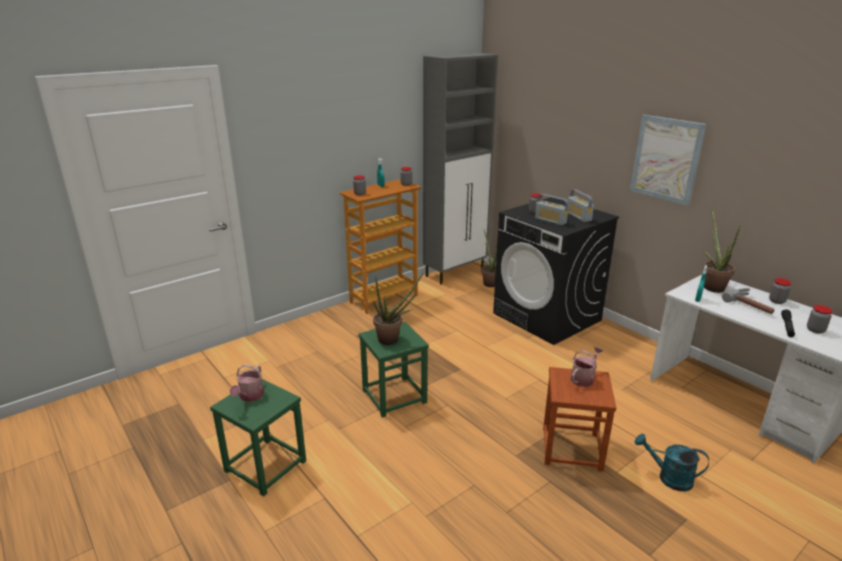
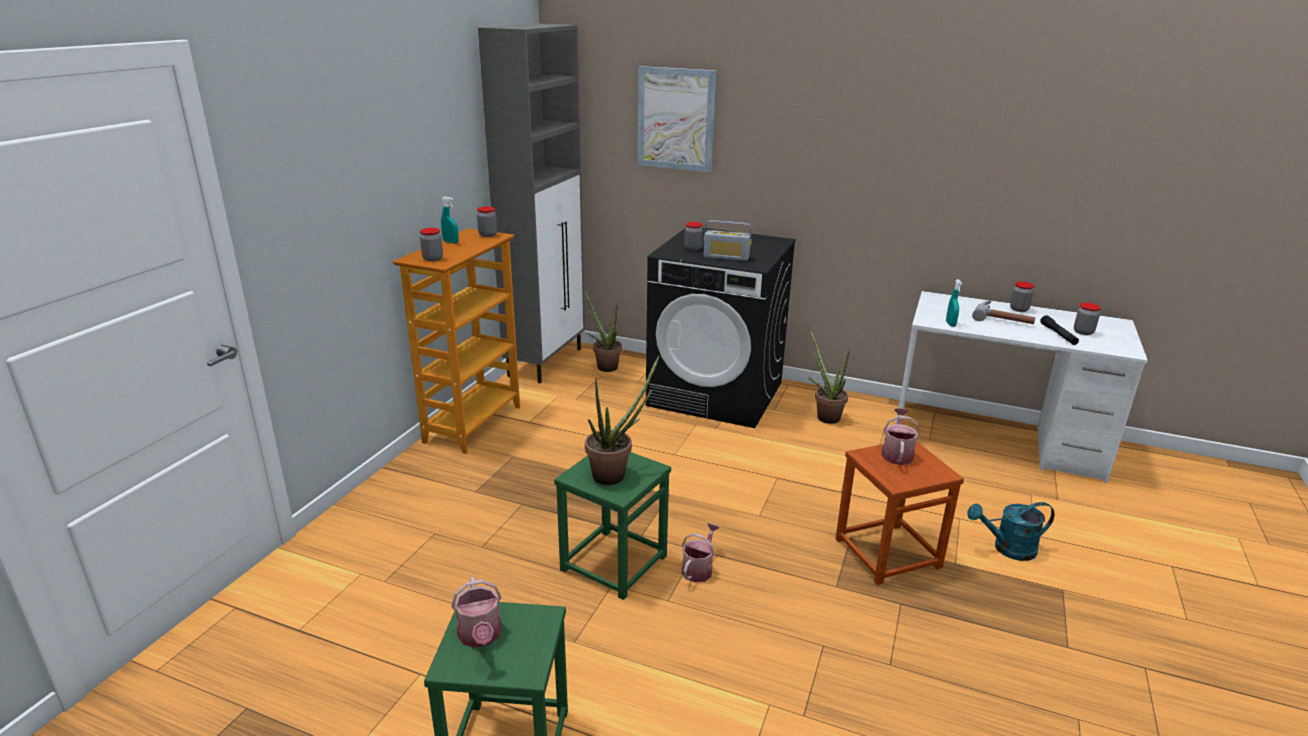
camera: 30 degrees left, 0 degrees up
radio [568,189,594,222] -> none
picture [630,115,706,206] -> picture moved to [638,66,716,172]
potted plant [703,208,741,293] -> potted plant moved to [808,329,850,424]
none -> watering can [682,523,720,582]

